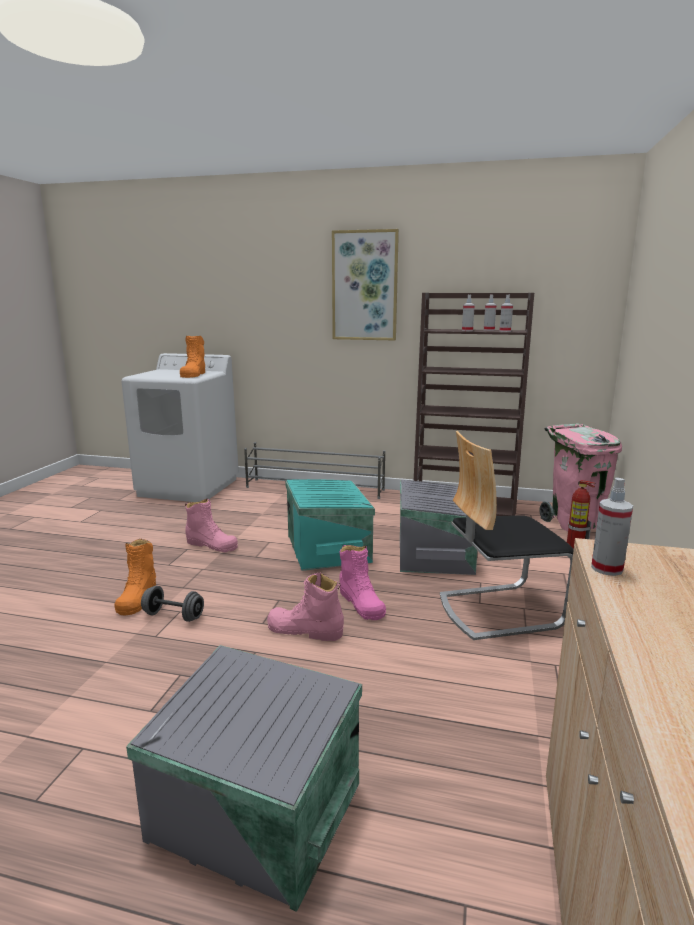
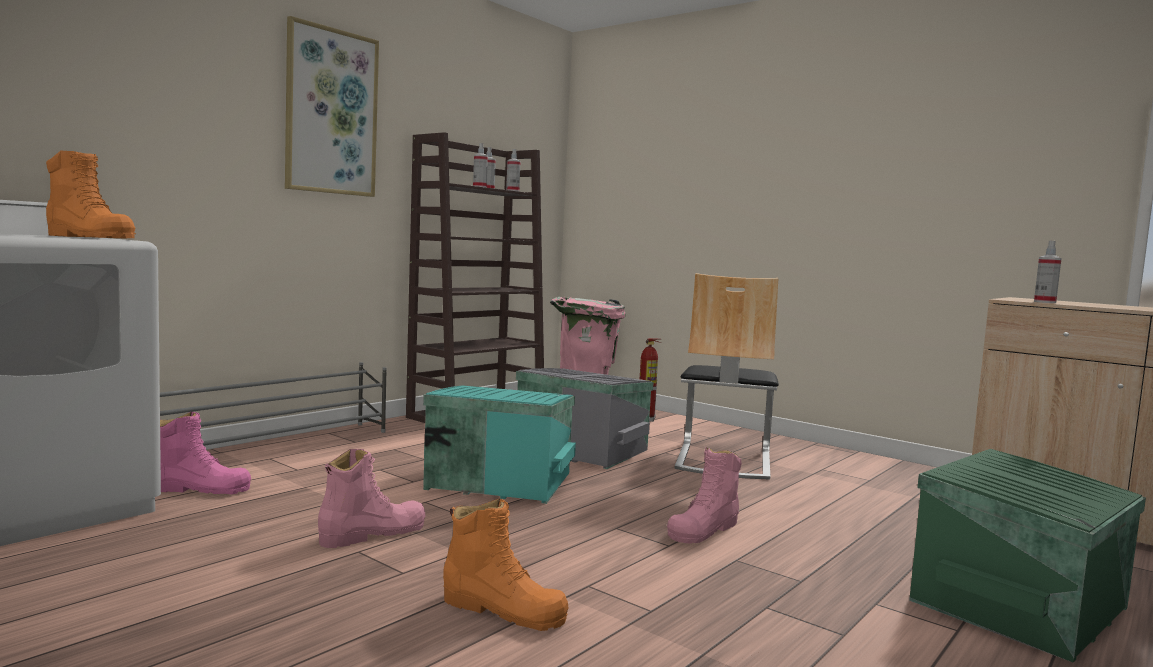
camera: 65 degrees left, 10 degrees down
grey storage box [126,645,362,912] -> green storage box [909,449,1146,663]
grey dumbbell [141,586,204,622] -> none
pink boot [339,545,386,620] -> pink boot moved to [160,411,251,494]

